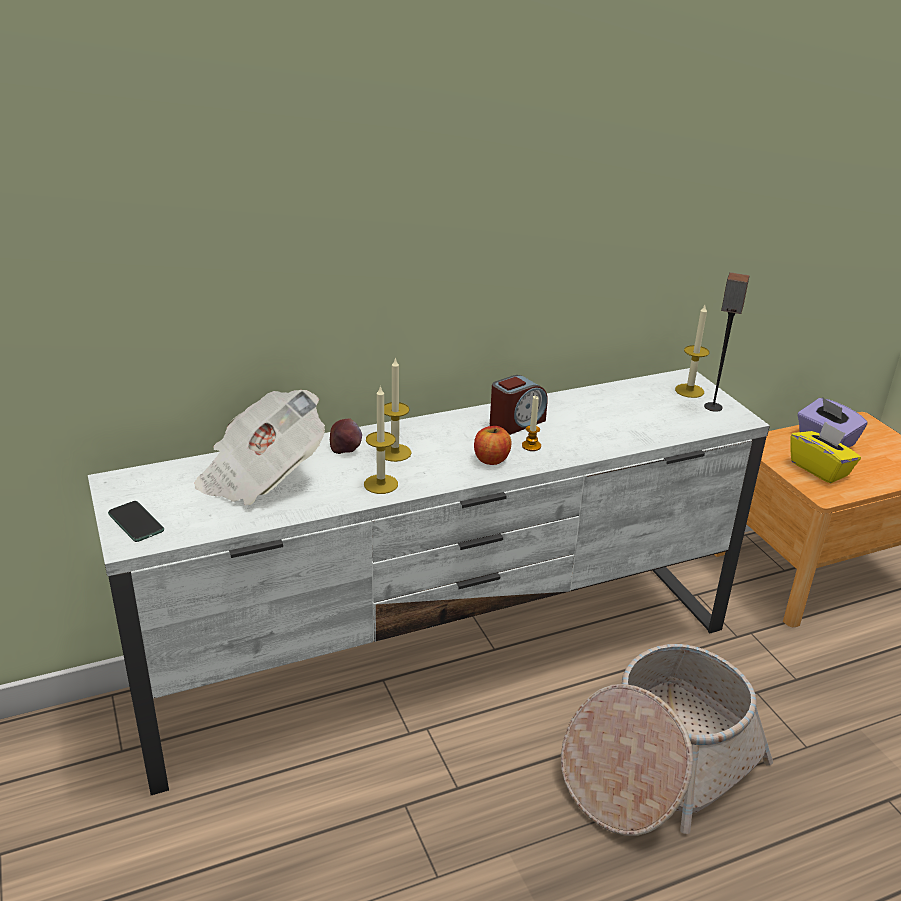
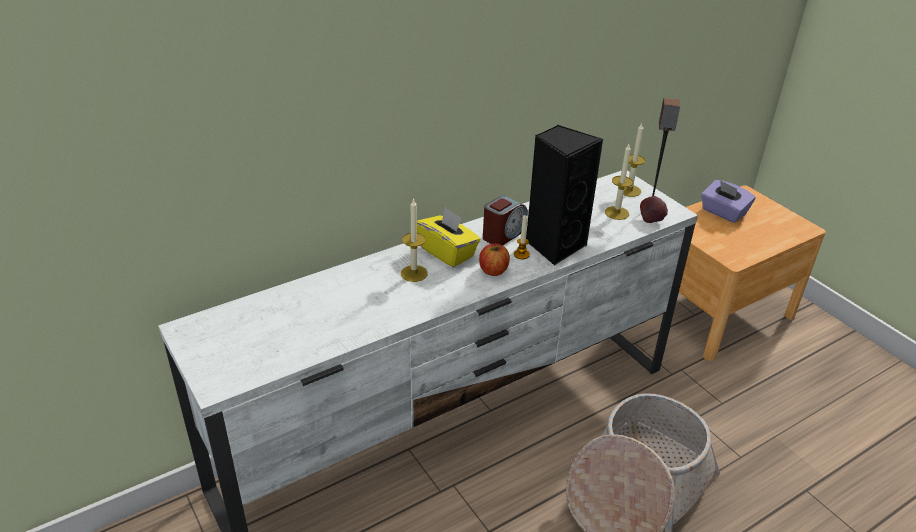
camera: 10 degrees left, 5 degrees up
phone [108,501,164,542] -> none
newspaper [194,390,325,505] -> none
apple [330,418,362,454] -> apple moved to [640,196,668,223]
candle [364,385,398,494] -> candle moved to [605,144,633,220]
yellow tissue box [790,422,861,484] -> yellow tissue box moved to [417,207,481,267]
none -> black speaker [526,125,603,265]

